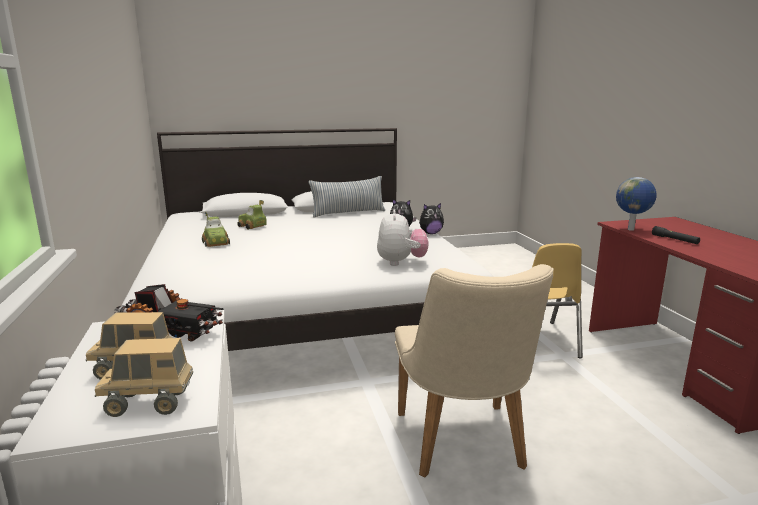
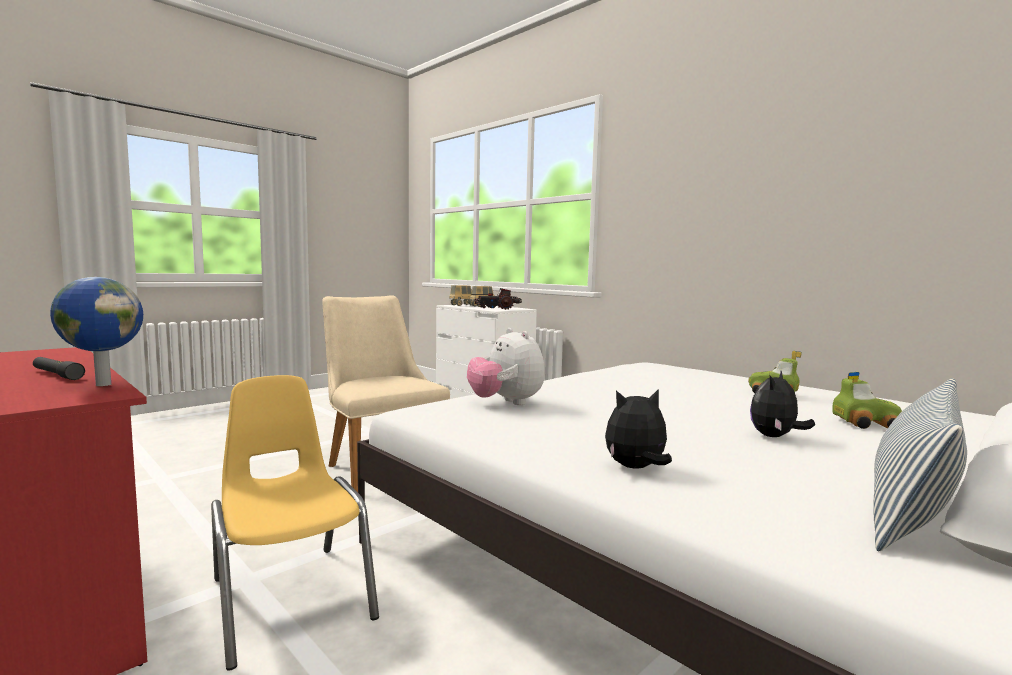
camera: 150 degrees right, 10 degrees down
plush toy [419,203,444,234] -> plush toy moved to [750,371,815,437]

